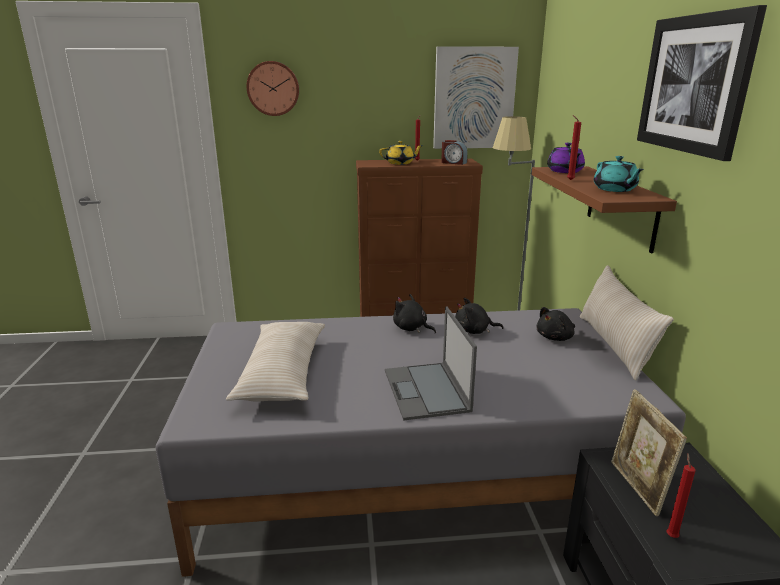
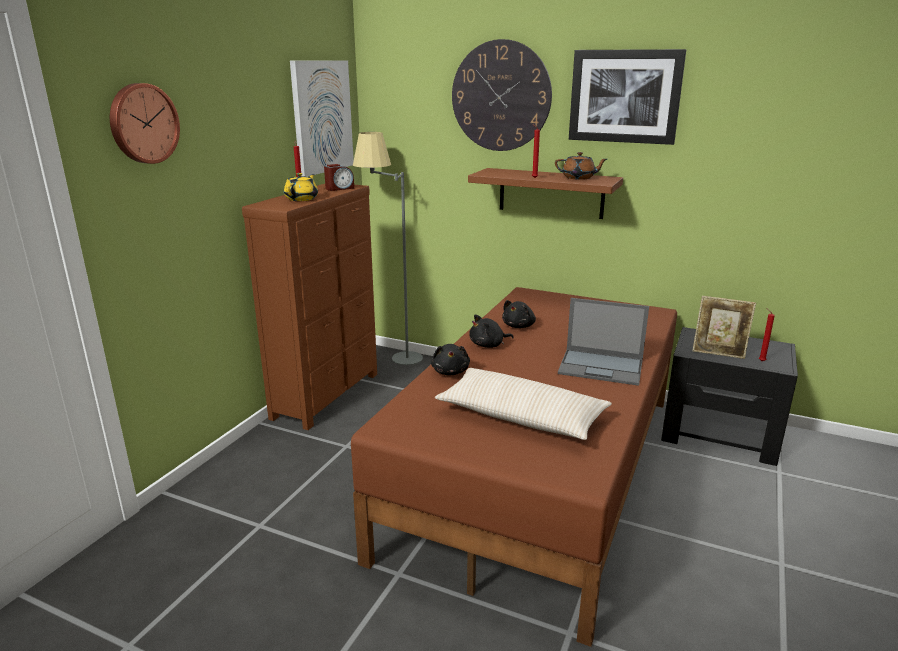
camera: 60 degrees left, 0 degrees up
grey bed [155,308,686,577] -> brown bed [351,287,677,647]
black plush toy [537,307,575,341] -> black plush toy moved to [431,344,470,376]
purple teapot [547,143,585,173] -> none
beige pillow [580,265,674,381] -> none
turquoise teapot [594,156,644,192] -> brown teapot [555,152,607,180]
none -> wall clock [452,39,552,151]

